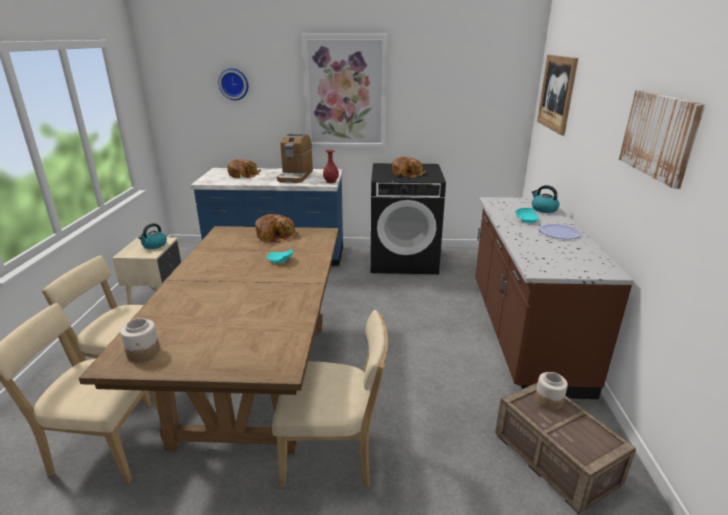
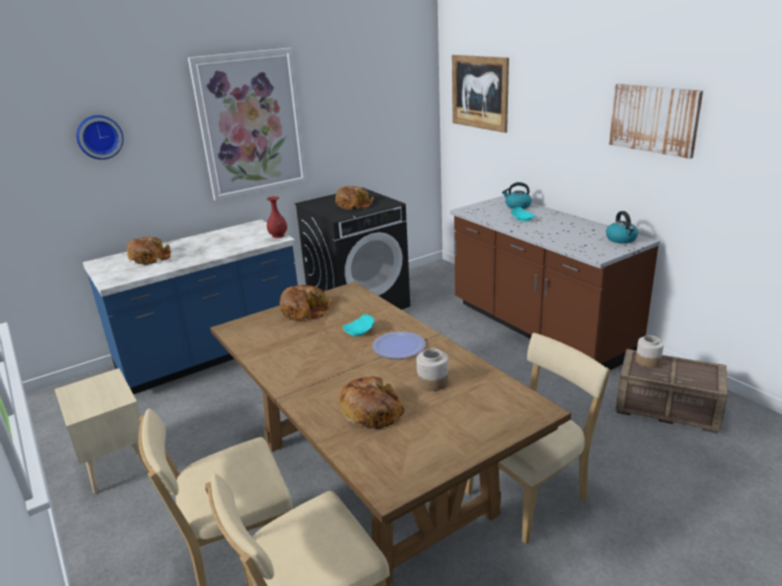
camera: 35 degrees left, 0 degrees up
jar [120,318,160,362] -> jar moved to [416,348,448,391]
kettle [138,223,167,249] -> kettle moved to [606,211,638,244]
coffee machine [277,133,313,183] -> none
plate [538,223,582,239] -> plate moved to [372,331,426,359]
none -> bread [339,376,405,429]

